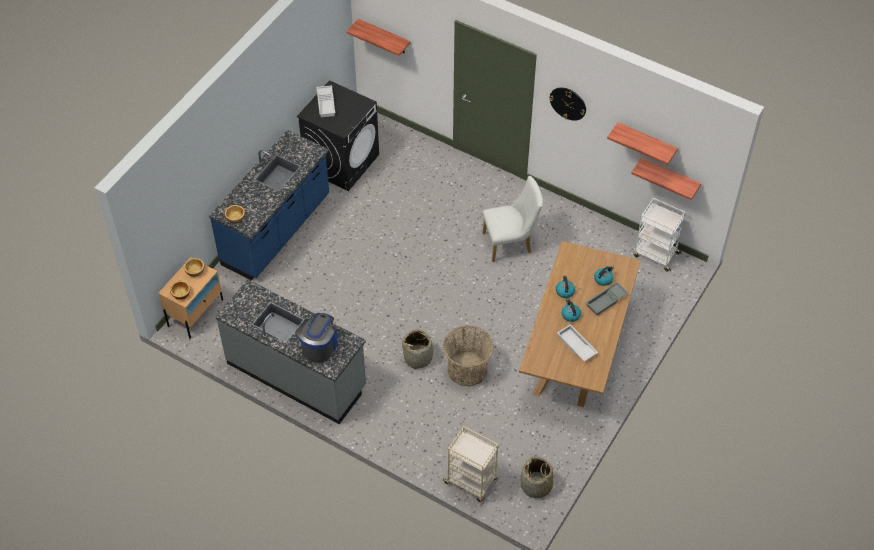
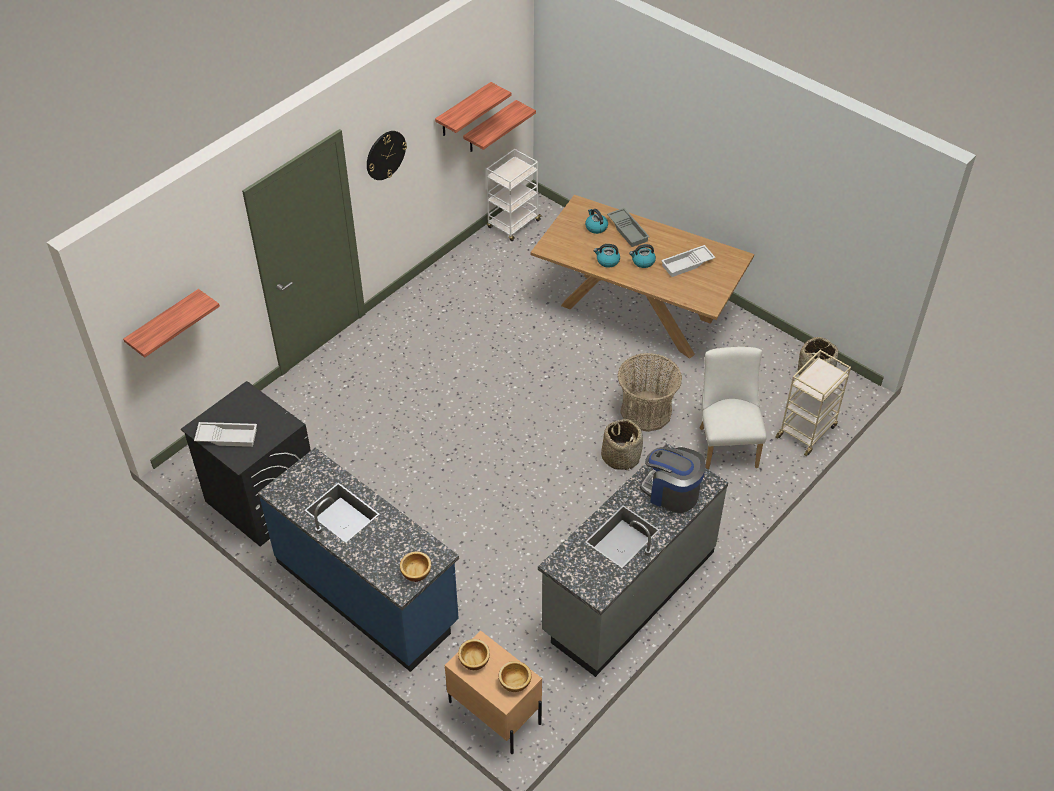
camera: 80 degrees left, 5 degrees down
white chair [483,176,543,262] -> white chair moved to [700,347,767,470]

